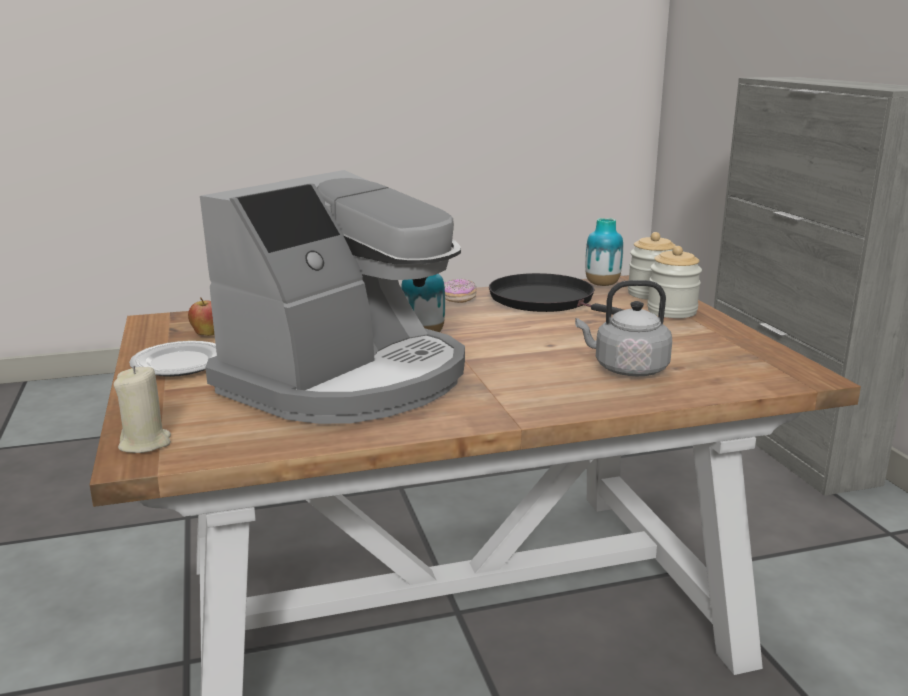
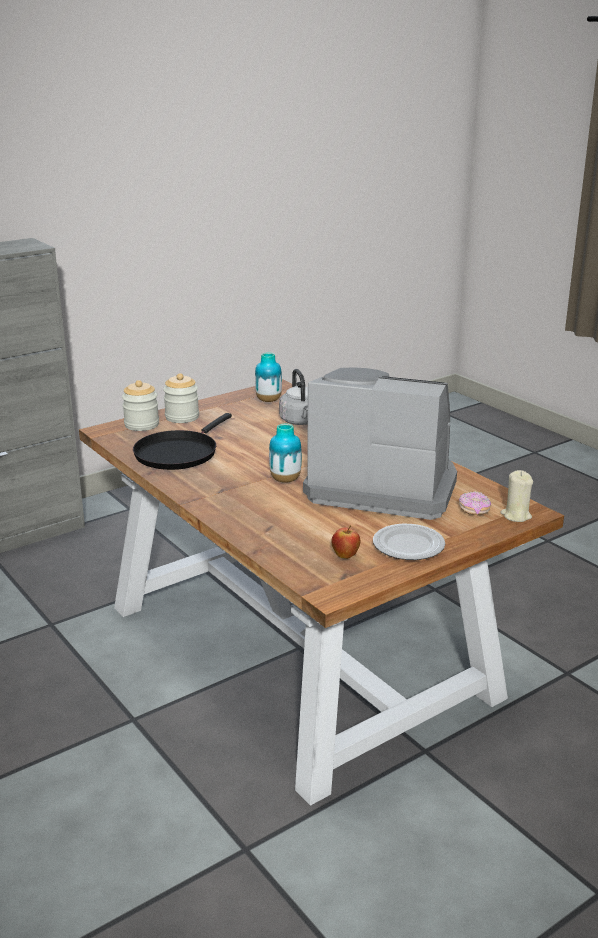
camera: 110 degrees left, 5 degrees up
donut [444,278,477,303] -> donut moved to [459,491,491,515]
vase [585,218,623,286] -> vase moved to [255,353,282,402]

